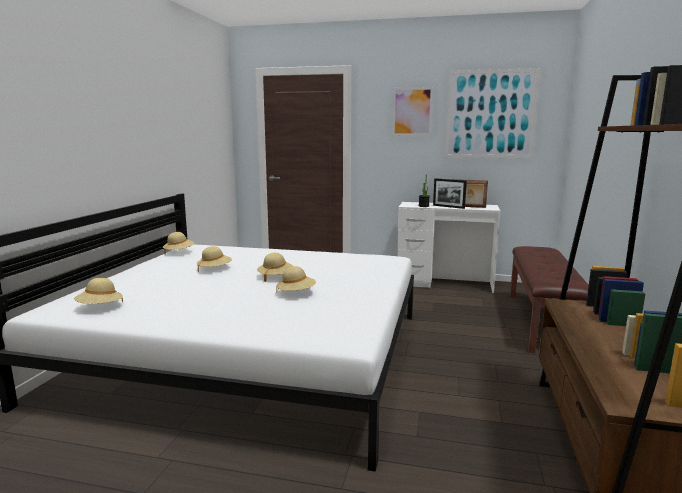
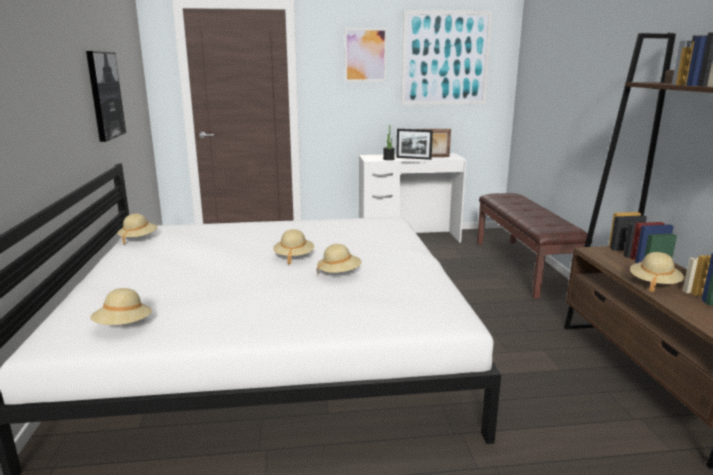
camera: 20 degrees left, 5 degrees up
beige hat [197,246,232,273] -> beige hat moved to [630,252,684,293]
none -> picture [86,51,126,142]

